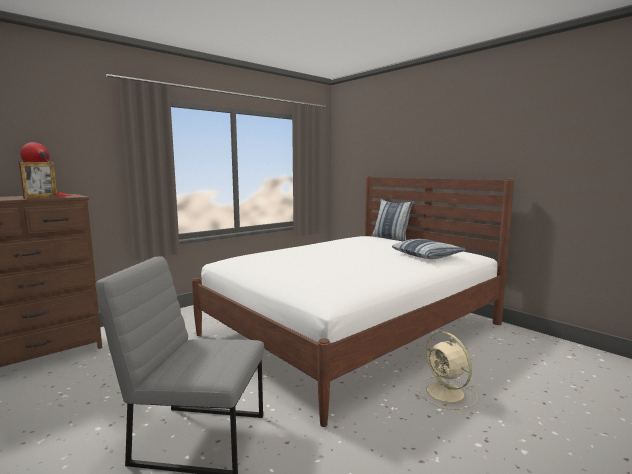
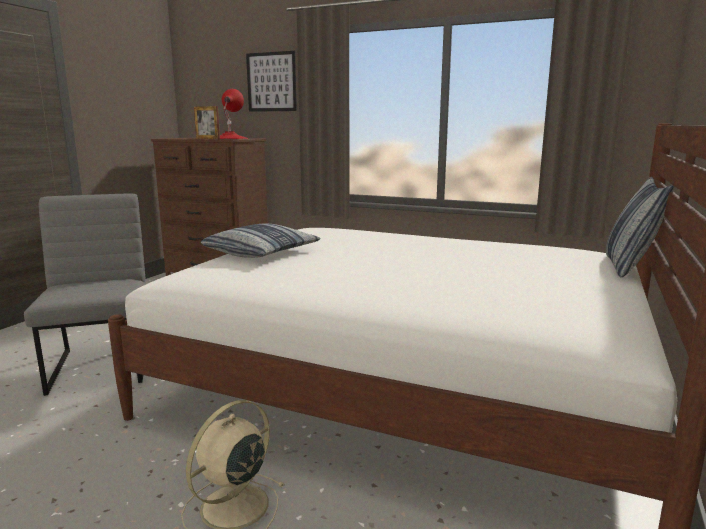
camera: 65 degrees right, 5 degrees up
pillow [392,239,466,259] -> pillow moved to [201,224,321,258]
none -> picture [246,51,297,112]

